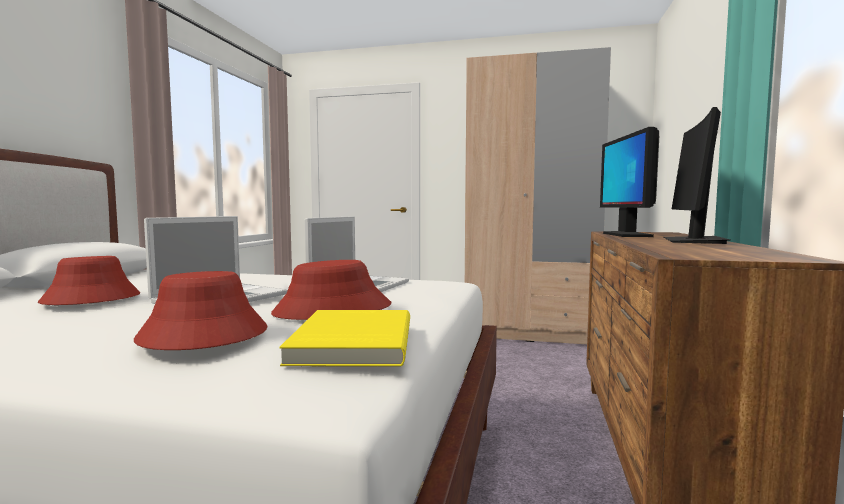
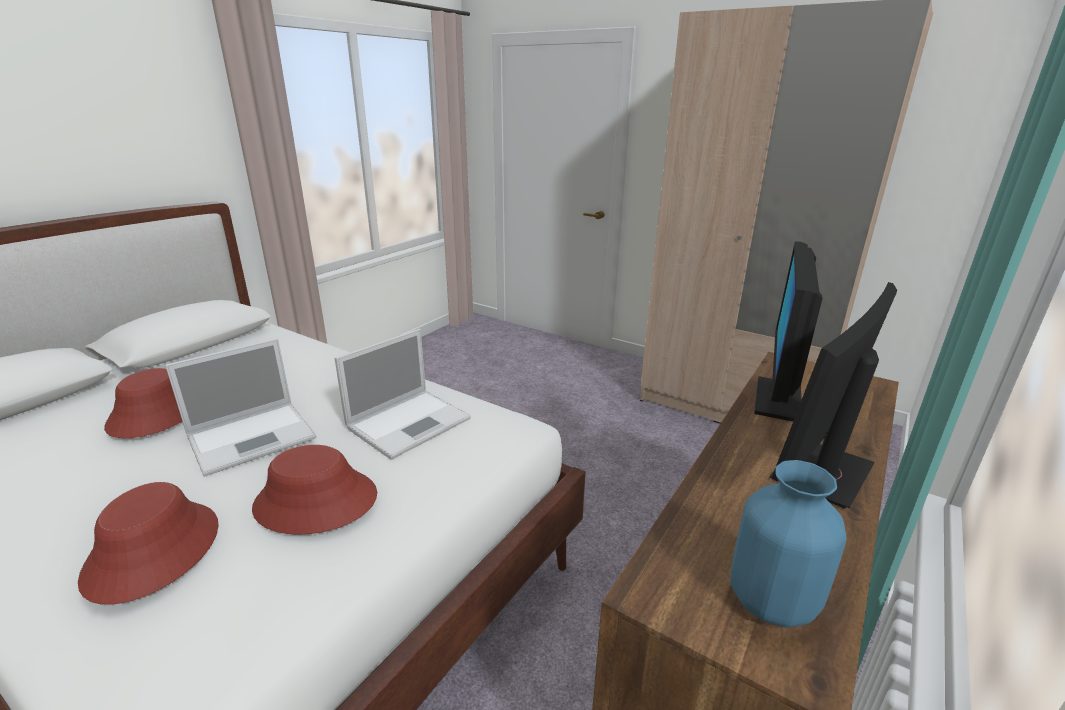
camera: 20 degrees right, 20 degrees up
yellow book [279,310,410,367] -> none
none -> blue vase [731,460,847,628]

